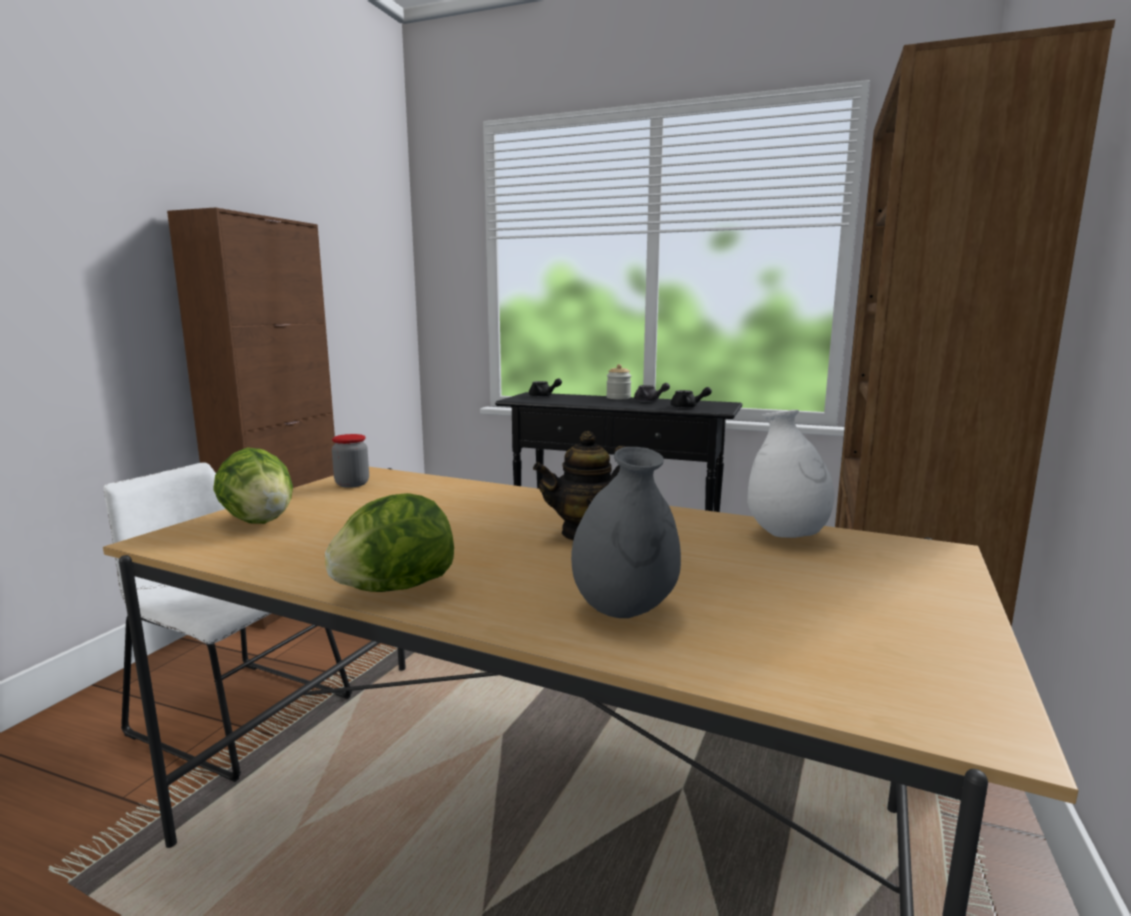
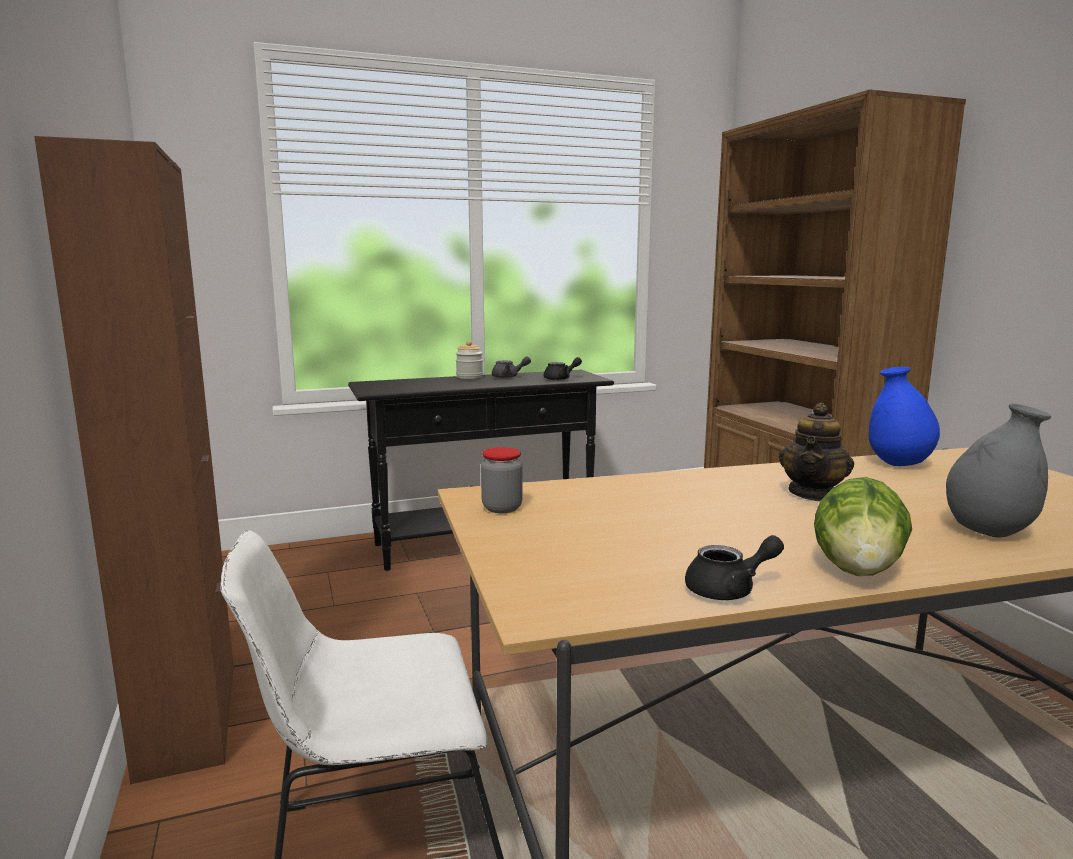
camera: 40 degrees left, 0 degrees up
lettuce [213,447,293,524] -> none
black teapot [529,378,562,397] -> black teapot moved to [685,535,784,600]
white vase [747,410,835,538] -> blue vase [869,367,940,466]

